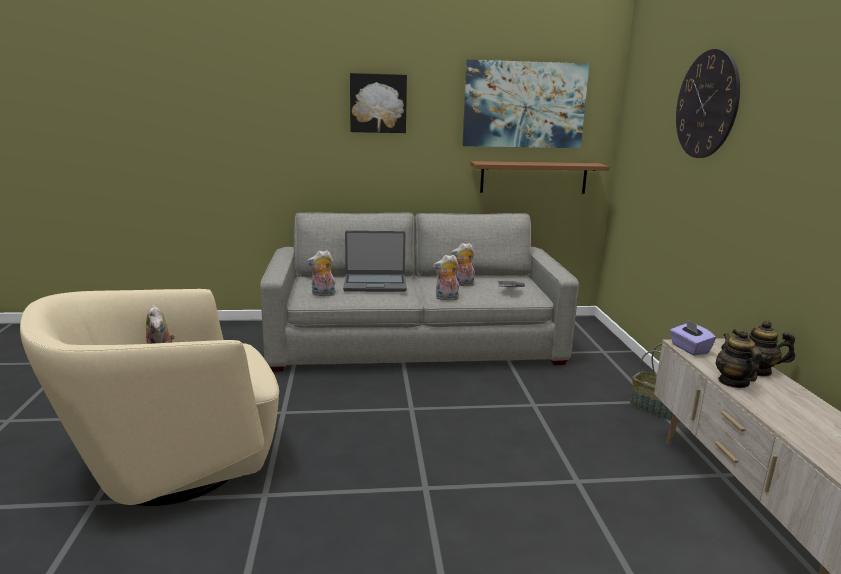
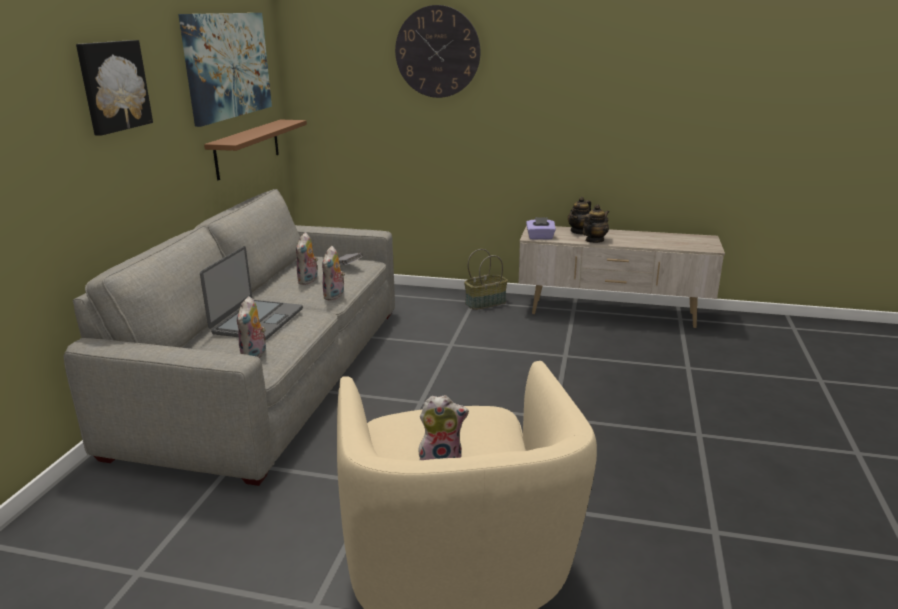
camera: 70 degrees left, 5 degrees up
teapot [715,330,762,388] -> teapot turned 120 degrees clockwise [583,204,609,243]

